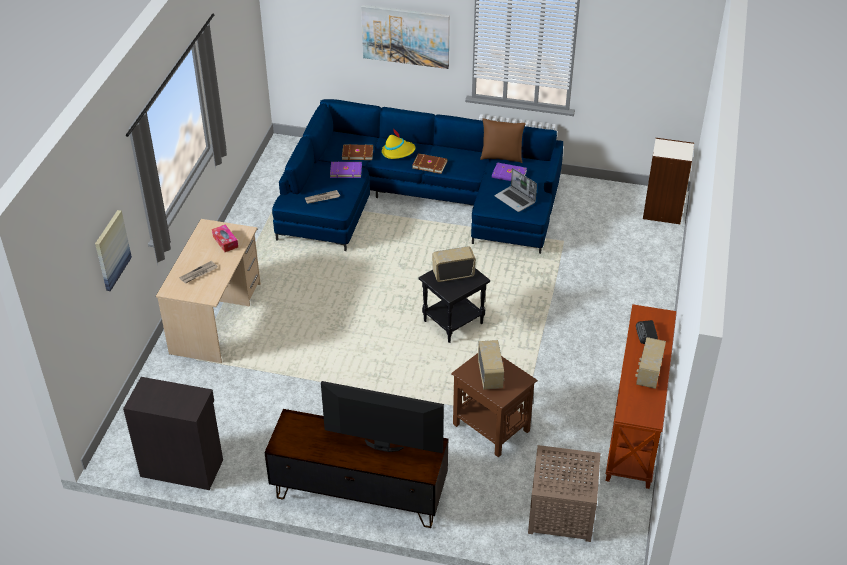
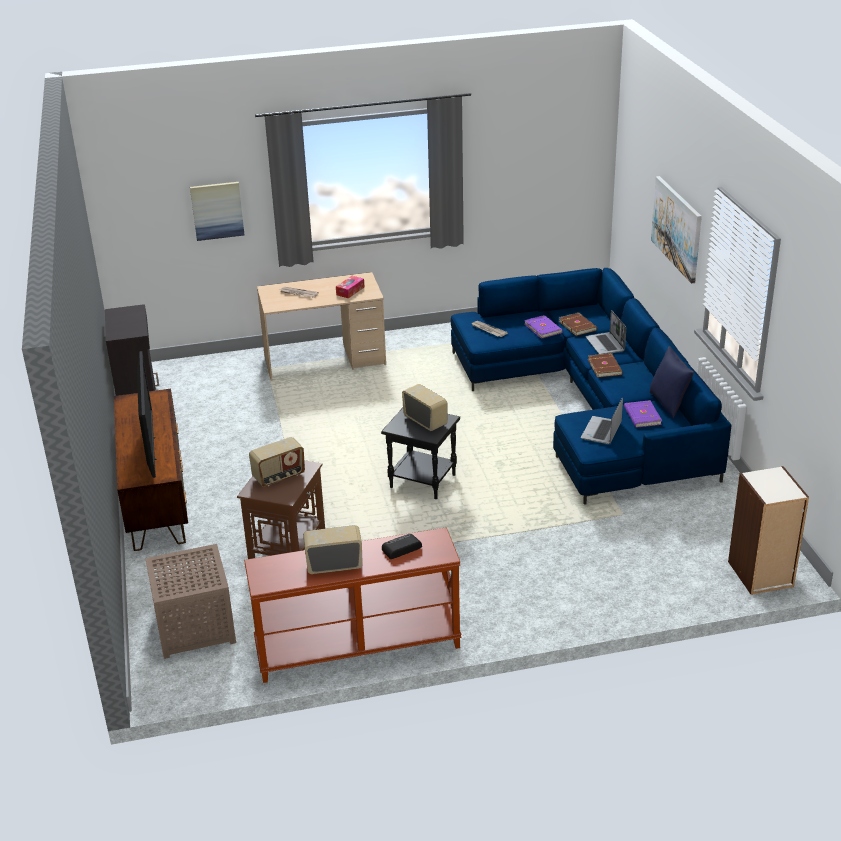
camera: 65 degrees right, 10 degrees down
yellow hat [382,128,416,159] -> laptop [585,310,626,354]
brown pillow [480,118,526,163] -> blue pillow [650,346,694,418]

